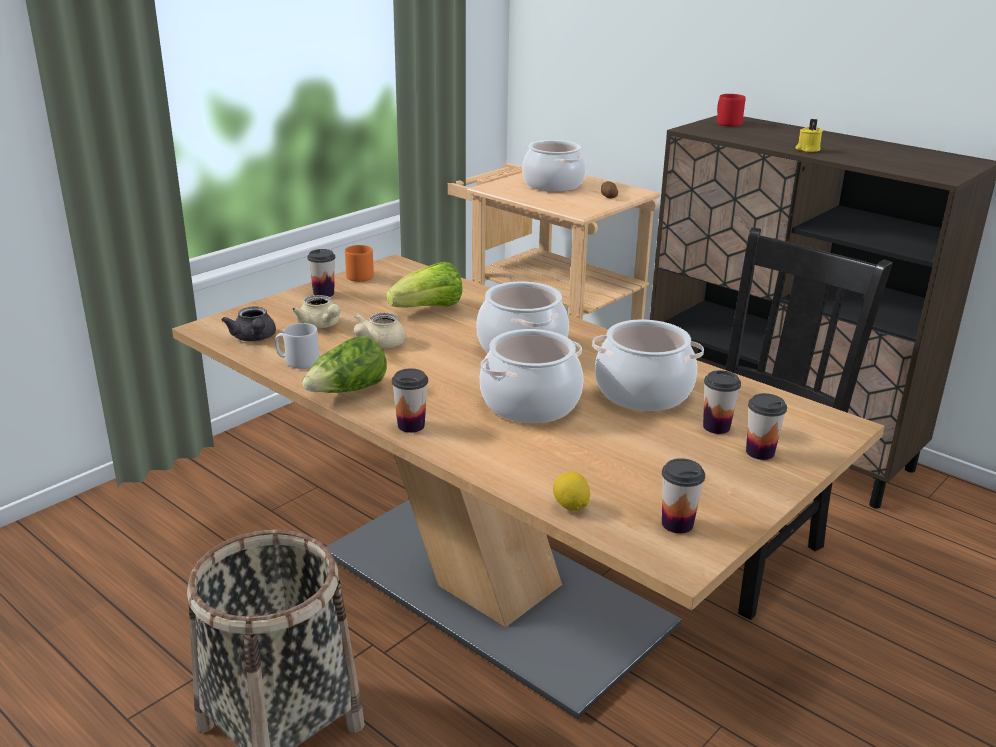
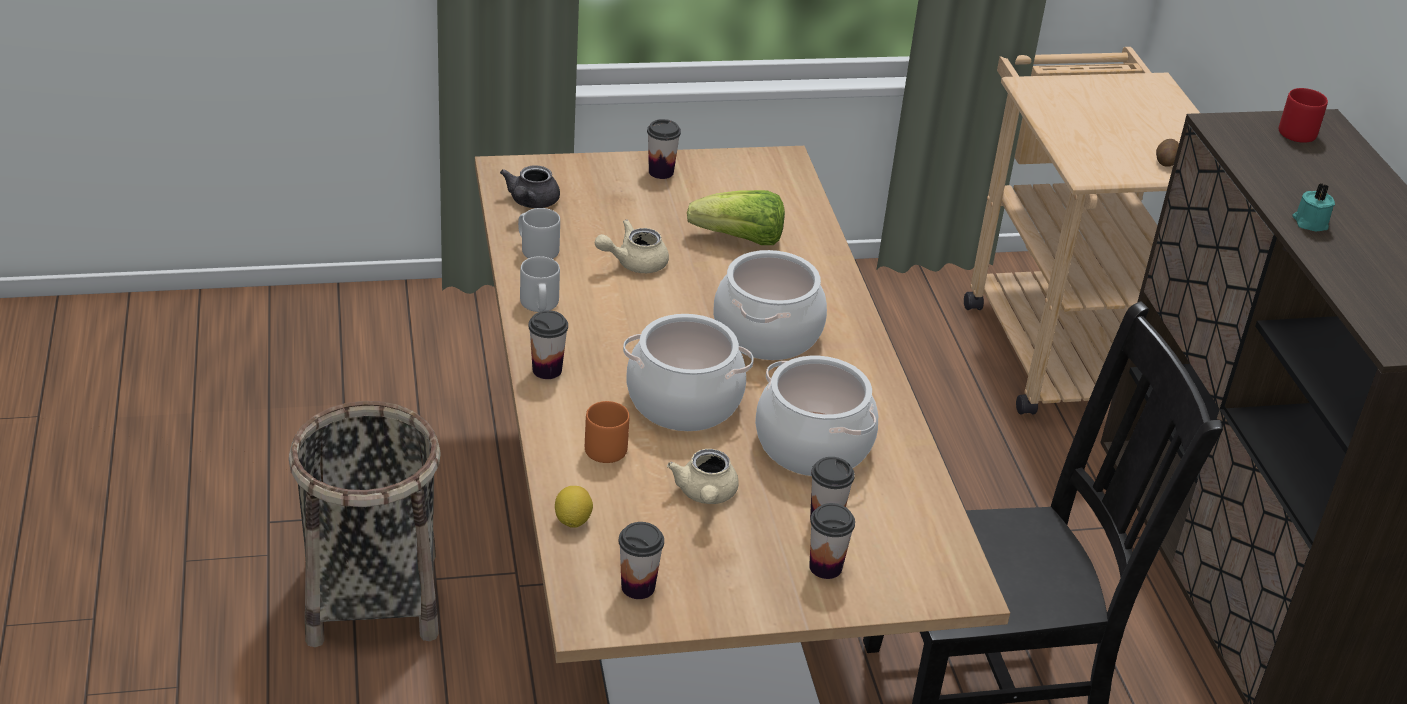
camera: 35 degrees right, 10 degrees up
beige teapot [292,295,341,328] -> beige teapot moved to [667,449,739,504]
lettuce [302,336,387,393] -> grey mug [520,256,560,312]
orange mug [345,245,374,282] -> orange mug moved to [585,401,629,463]
cooking pot [522,140,586,192] -> none
yellow candle [795,119,823,152] -> turquoise candle [1292,183,1335,231]

